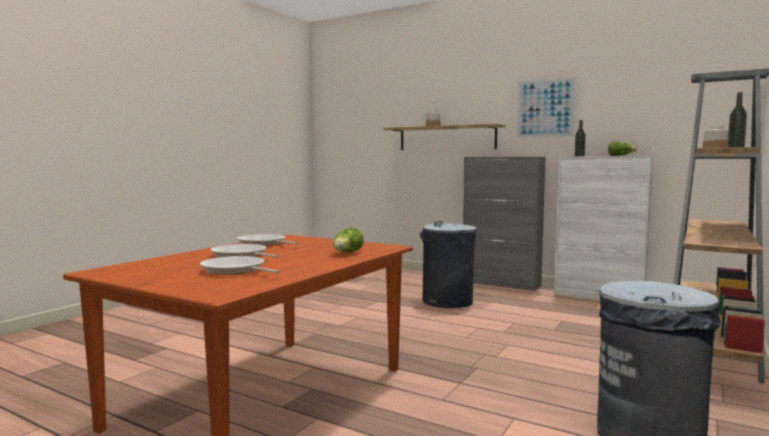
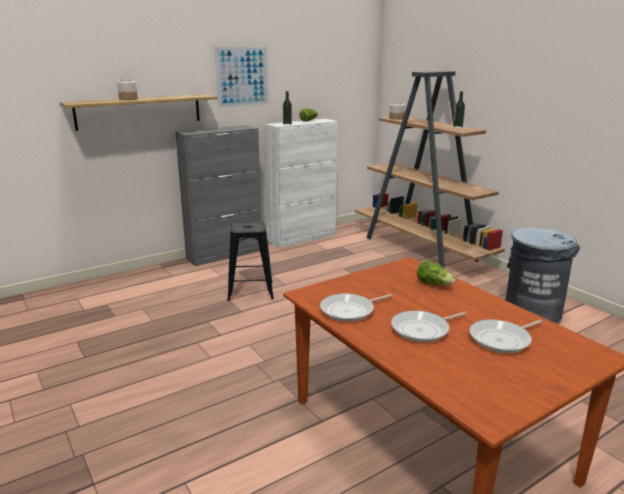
camera: 65 degrees left, 15 degrees up
grey trash can [420,221,477,308] -> black stool [227,222,274,301]

